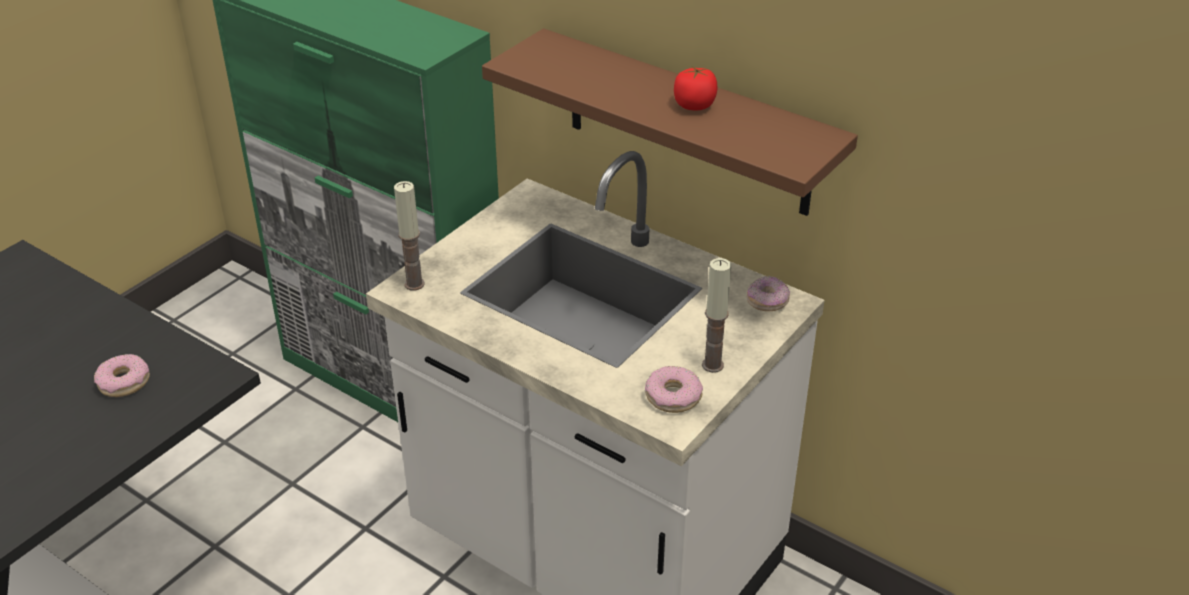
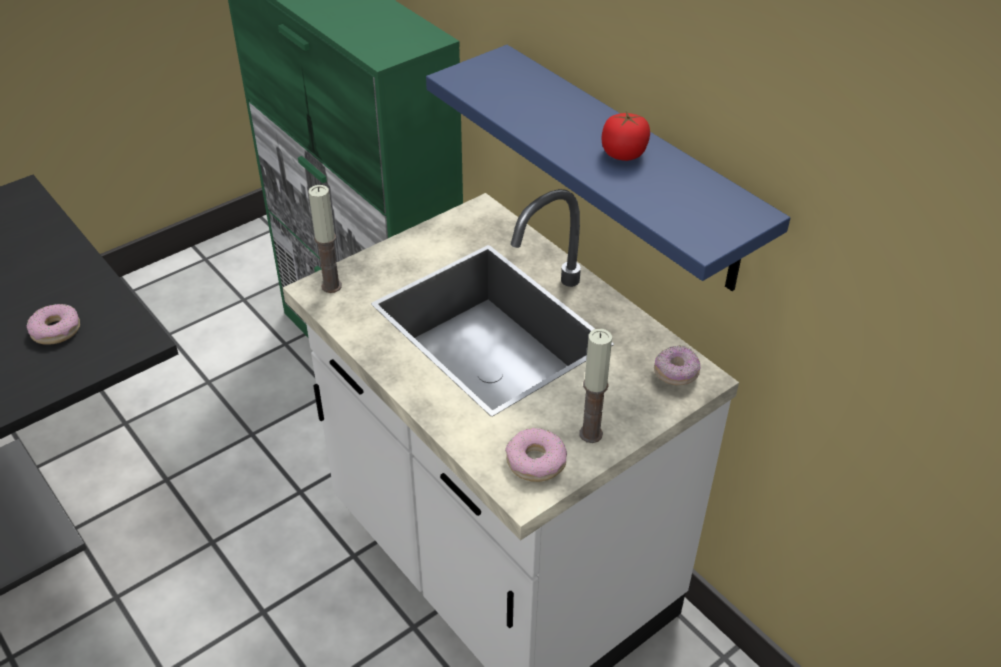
camera: 15 degrees right, 5 degrees up
brown shelf [482,29,858,216] -> blue shelf [426,45,790,291]

